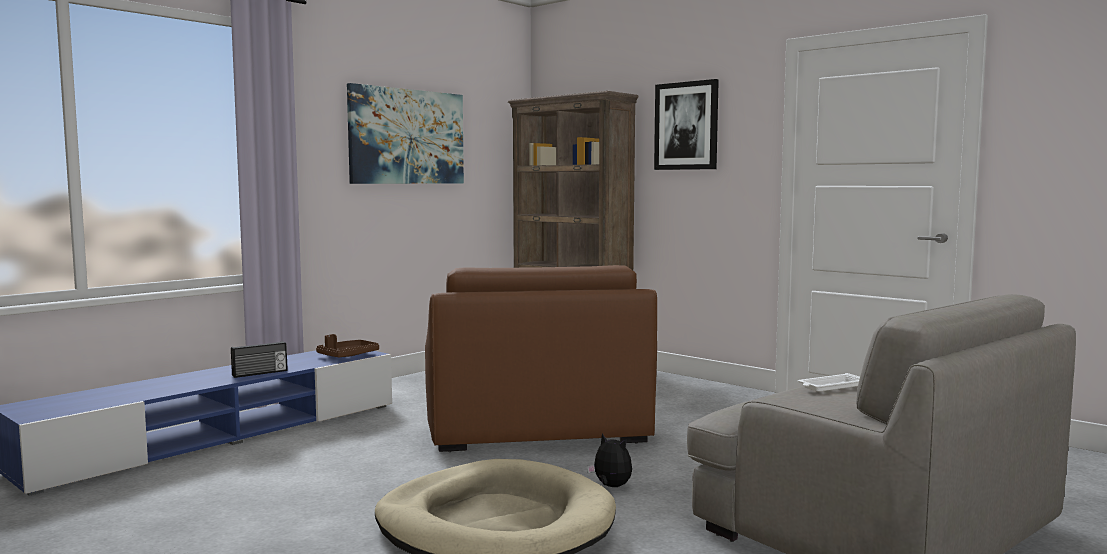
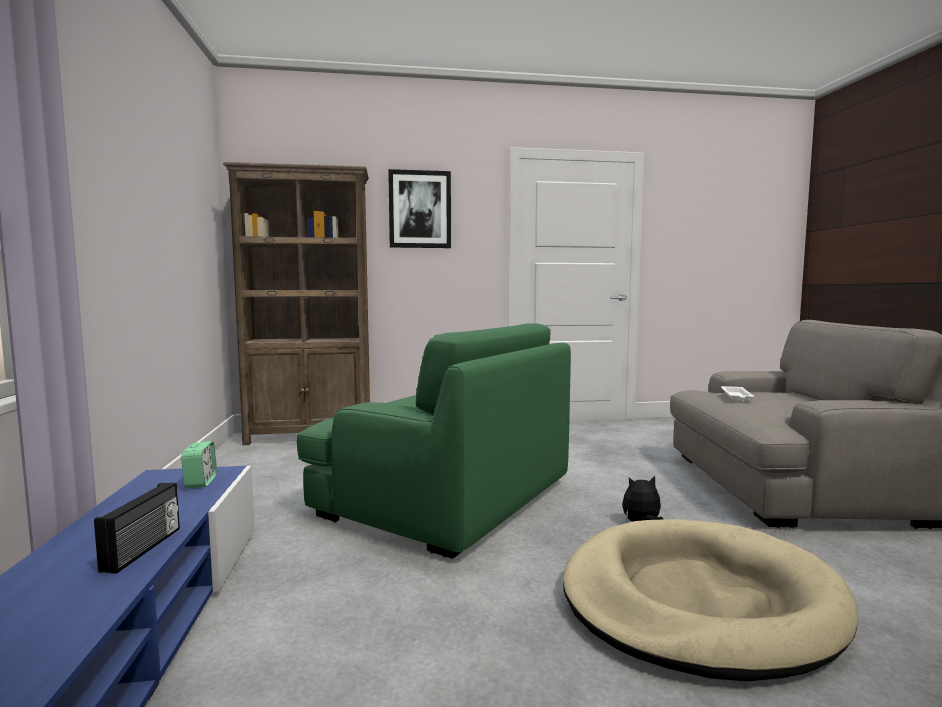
camera: 50 degrees left, 0 degrees up
brown tray [316,334,379,357] -> alarm clock [181,441,217,489]
picture [347,83,464,184] -> none
brown armchair [425,265,657,452] -> green armchair [297,323,571,559]

